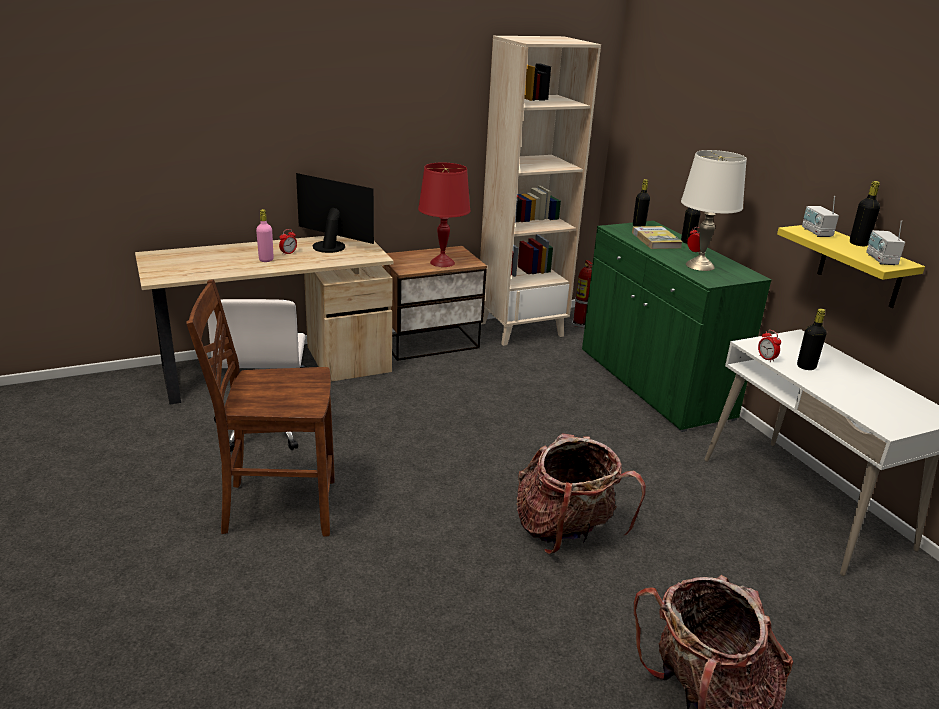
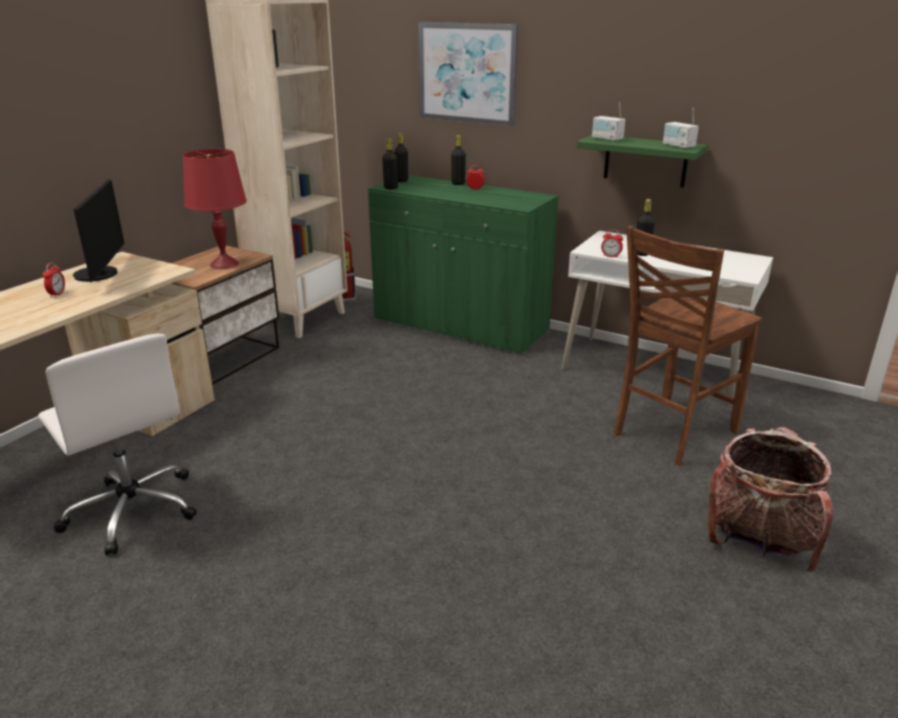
camera: 35 degrees left, 0 degrees up
brown chair [186,279,335,537] -> brown chair moved to [614,226,762,466]
pink bottle [256,209,274,262] -> none
monitor [296,173,374,253] -> monitor turned 90 degrees clockwise [73,179,125,283]
backpack [516,433,646,554] -> none
book [632,226,683,249] -> none
white table lamp [681,150,747,271] -> none
yellow shelf [777,225,925,308] -> green shelf [576,135,707,188]
black bottle [850,181,880,246] -> black bottle moved to [382,139,398,189]
none -> picture [418,22,518,126]

